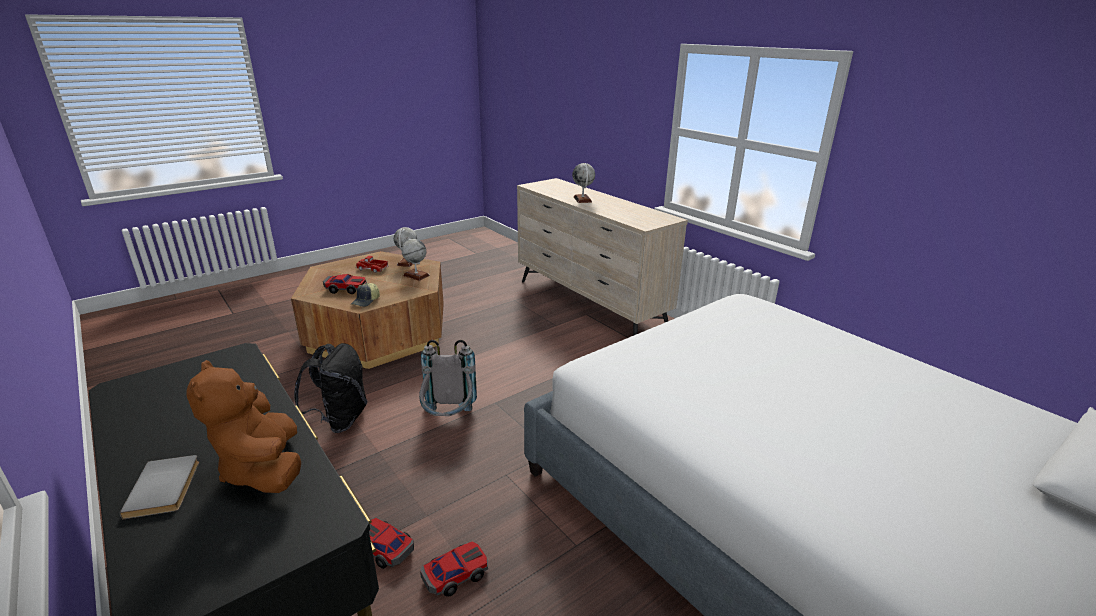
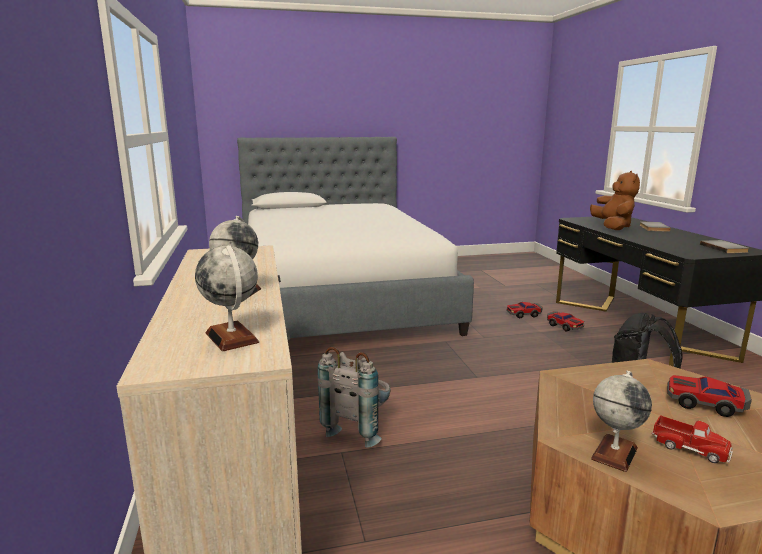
camera: 155 degrees left, 10 degrees down
cap [351,283,380,307] -> none
globe [402,237,430,281] -> globe moved to [195,245,259,351]
grey backpack [419,340,477,416] -> grey backpack moved to [318,347,391,448]
none -> grey book [700,240,749,253]

